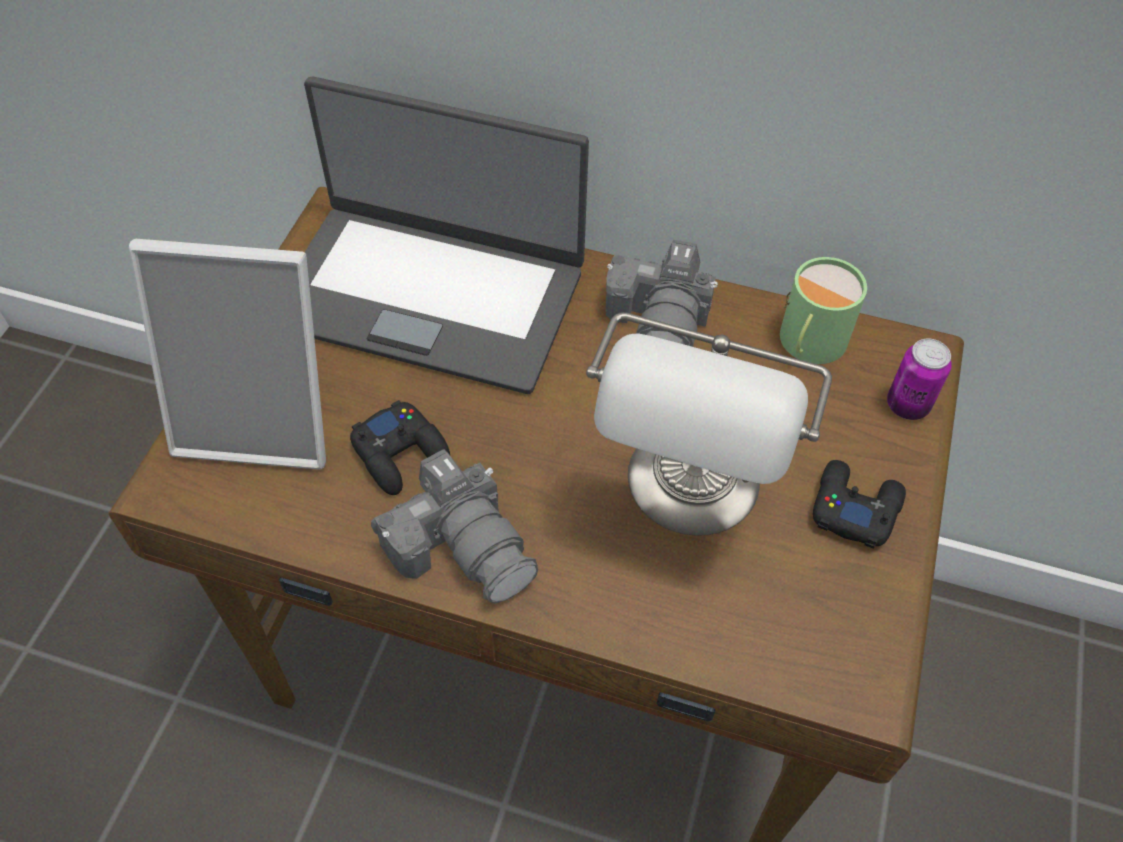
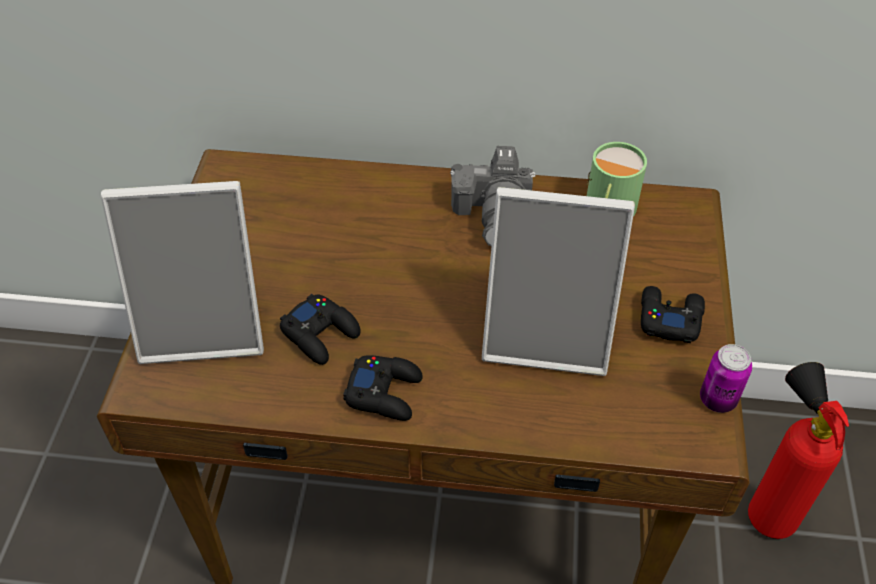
camera: 10 degrees left, 5 degrees down
laptop [304,77,589,394] -> none
camera [371,449,538,604] -> black game controller [343,355,423,421]
white table lamp [586,312,832,536] -> picture frame [482,187,635,376]
can [887,338,952,420] -> can moved to [700,344,752,413]
none -> fire extinguisher [748,362,849,539]

